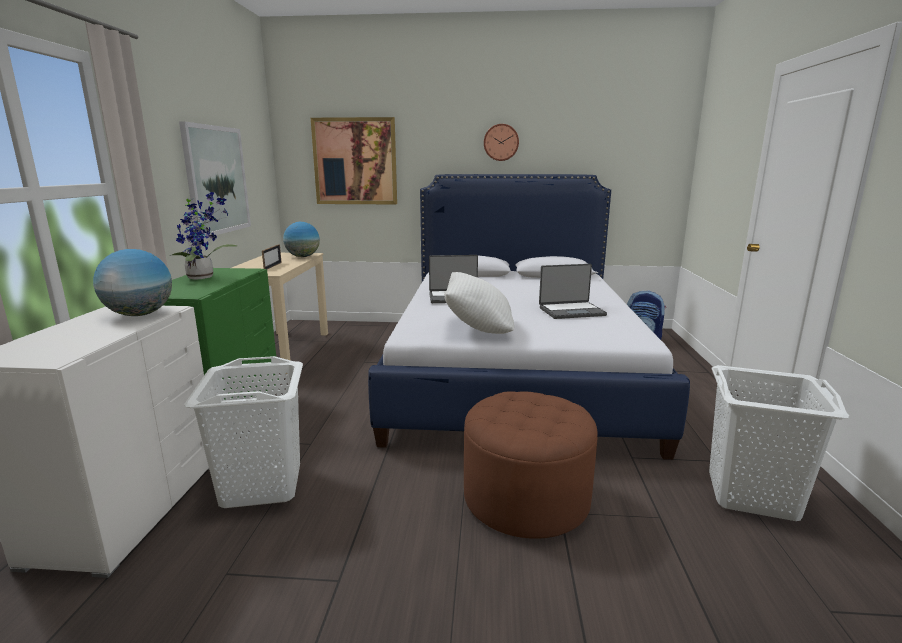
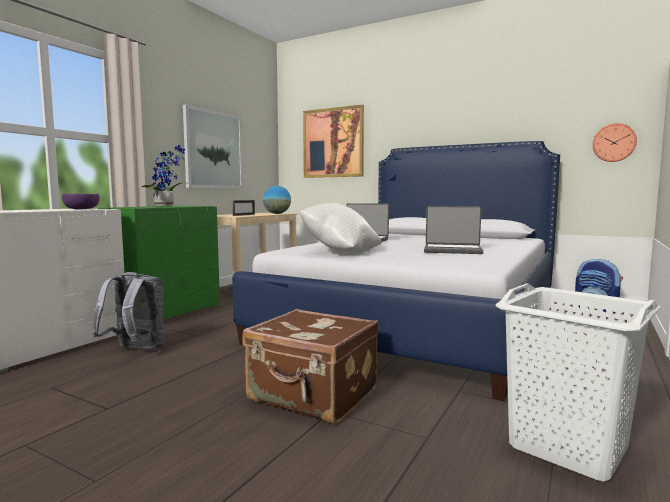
camera: 25 degrees right, 10 degrees down
globe [93,249,172,316] -> purple bowl [62,194,99,209]
white laundry basket [184,356,303,508] -> grey backpack [92,272,164,350]
brown ottoman [464,391,597,539] -> brown suitcase [242,309,379,424]
wall clock [484,124,519,161] -> wall clock moved to [593,123,637,162]

